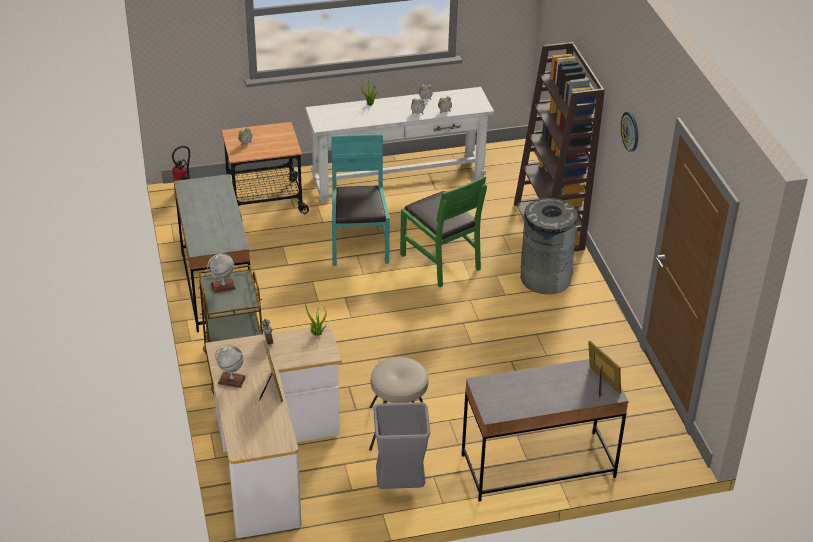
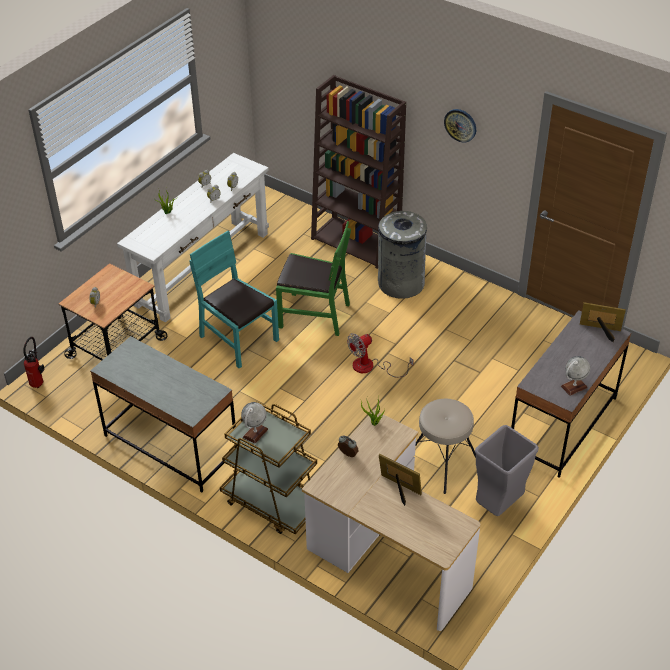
camera: 40 degrees left, 5 degrees up
globe [215,346,246,388] -> globe moved to [561,356,590,396]
none -> fan [347,333,414,377]

